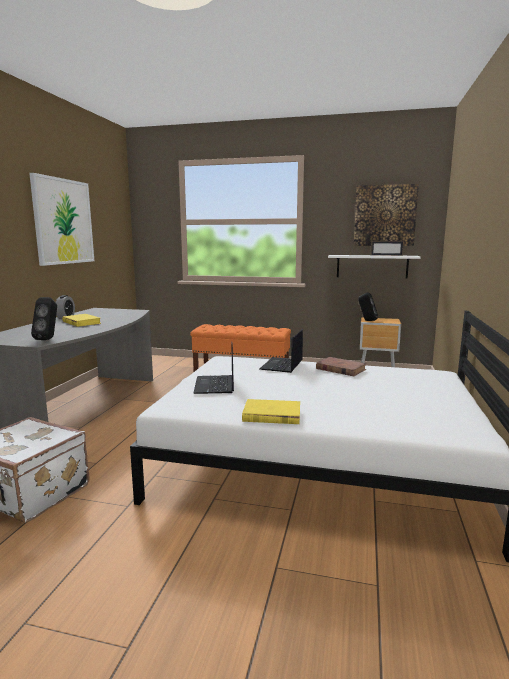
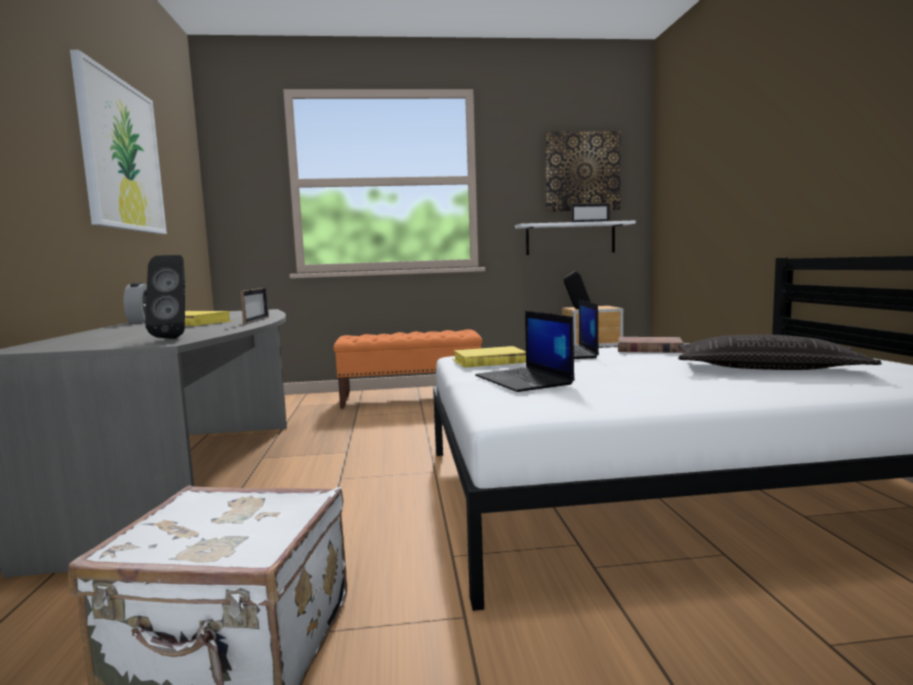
camera: 20 degrees left, 5 degrees down
yellow book [242,399,300,424] -> yellow book moved to [452,346,526,368]
none -> picture frame [240,288,269,325]
none -> pillow [678,334,882,370]

